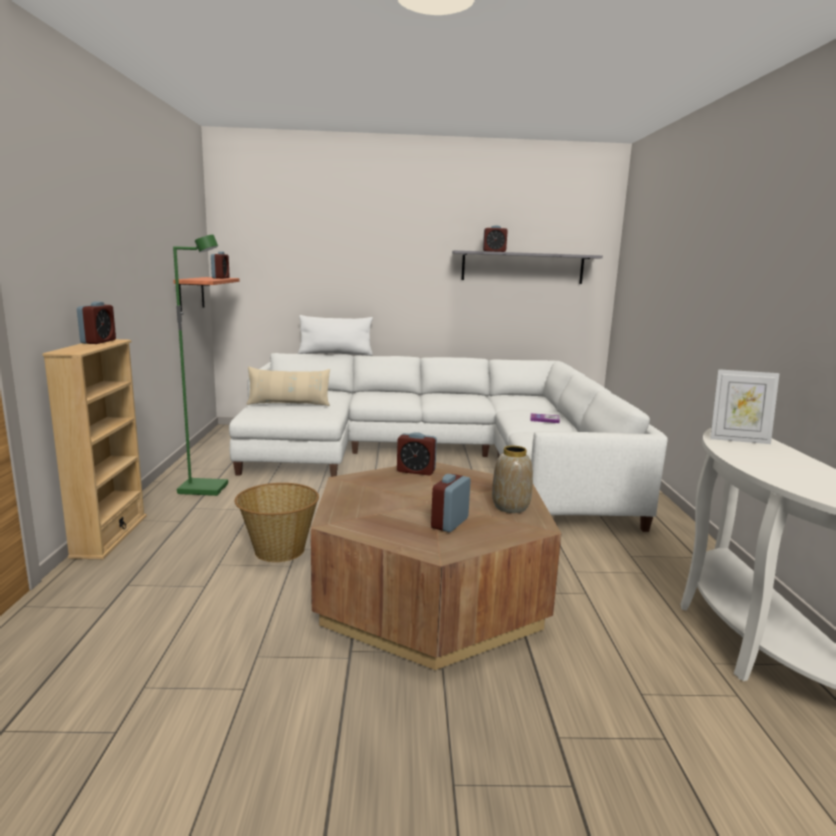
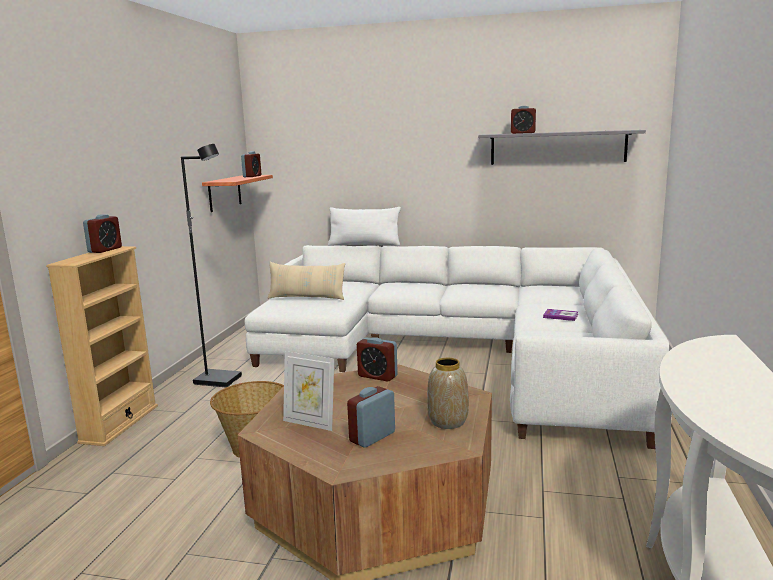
camera: 15 degrees right, 0 degrees up
green floor lamp [173,235,228,496] -> black floor lamp [181,144,242,387]
picture frame [710,369,780,444] -> picture frame moved to [283,351,334,431]

